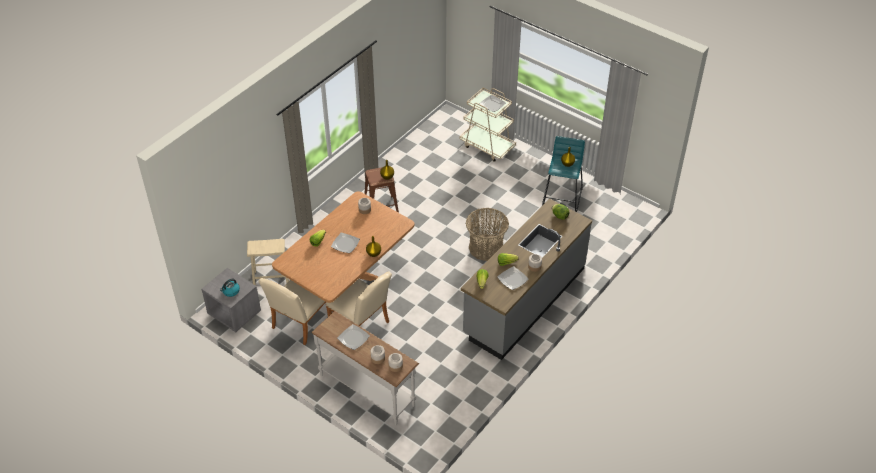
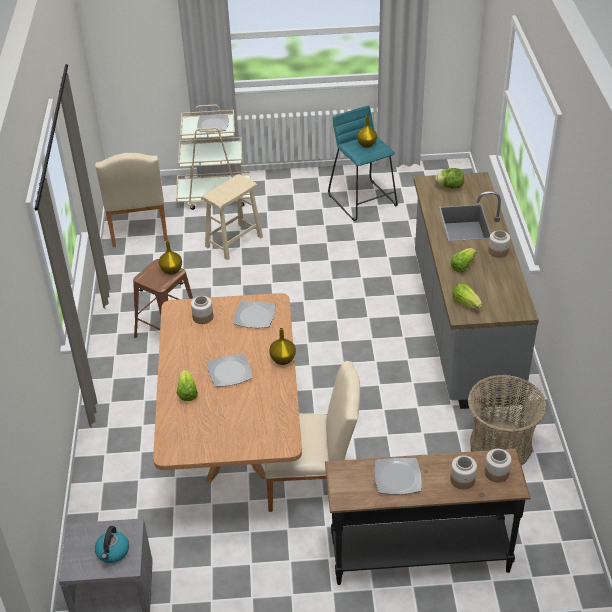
camera: 40 degrees left, 5 degrees down
beige stool [247,239,289,286] -> beige stool moved to [202,174,263,260]
beige chair [258,278,327,345] -> beige chair moved to [95,153,168,247]
white console table [311,311,419,425] -> black console table [325,449,531,585]
basket [466,208,509,261] -> basket moved to [468,374,547,465]
plate [497,266,529,290] -> plate moved to [233,300,275,328]

